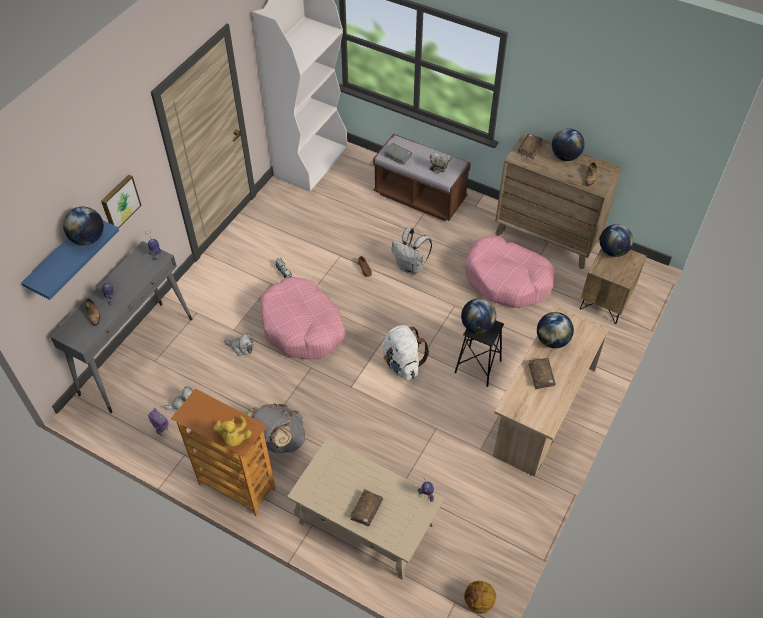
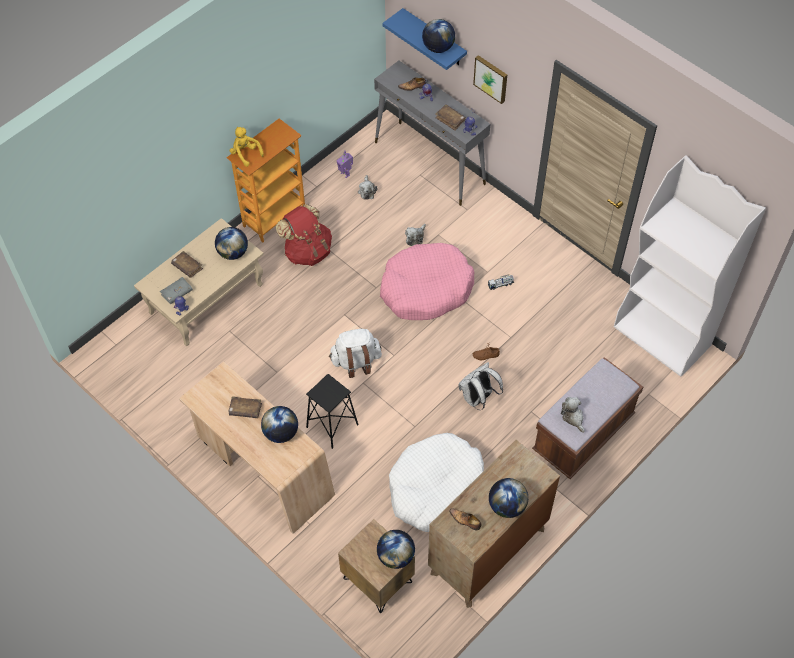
camera: 105 degrees right, 5 degrees up
yellow plush toy [214,416,252,447] -> yellow plush toy turned 45 degrees clockwise [230,127,264,167]
grey backpack [245,403,306,453] -> red backpack [276,204,332,266]
grey book [384,143,412,165] -> grey book moved to [160,277,192,304]
globe [461,299,496,334] -> globe moved to [215,227,248,260]
basketball [464,581,496,614] -> none
pink dog bed [465,236,556,308] -> white dog bed [389,433,484,532]
brown book [518,134,544,159] -> brown book moved to [435,104,466,131]

